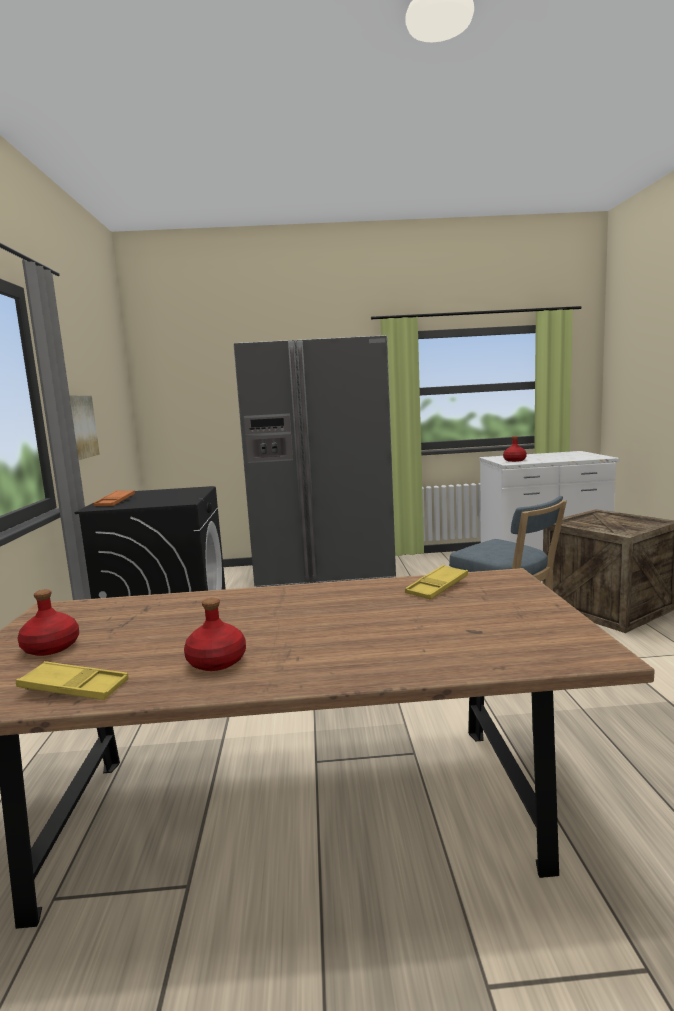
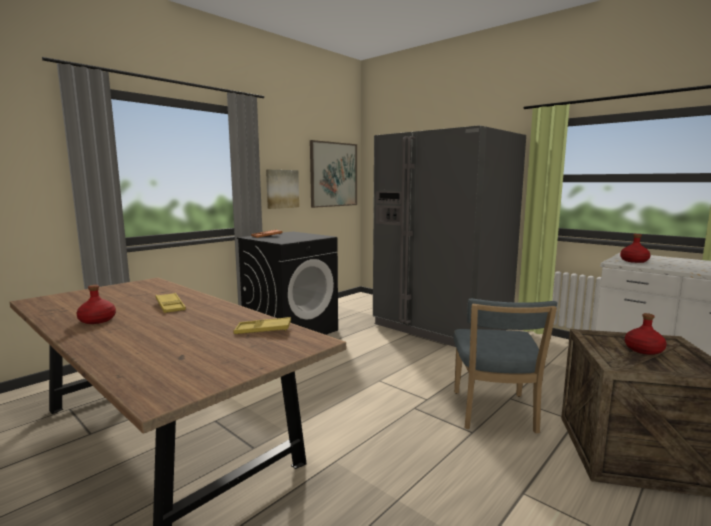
camera: 45 degrees right, 0 degrees up
yellow tray [16,661,129,700] -> yellow tray moved to [156,293,186,313]
red bottle [17,589,79,656] -> red bottle moved to [625,313,667,355]
none -> picture [310,140,357,208]

